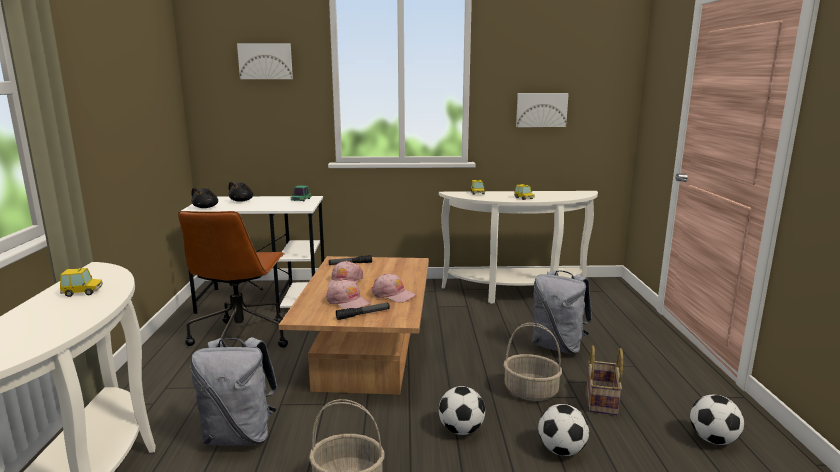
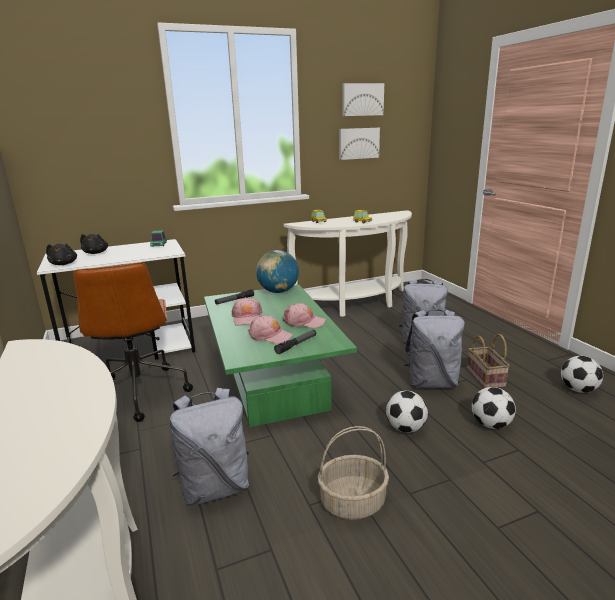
camera: 20 degrees left, 5 degrees up
toy car [60,268,103,297] -> none
picture [237,43,293,79] -> picture moved to [343,83,384,116]
brown coffee table [279,256,429,395] -> green coffee table [204,285,357,427]
basket [503,323,562,401] -> grey backpack [404,309,465,388]
none -> globe [256,250,299,293]

